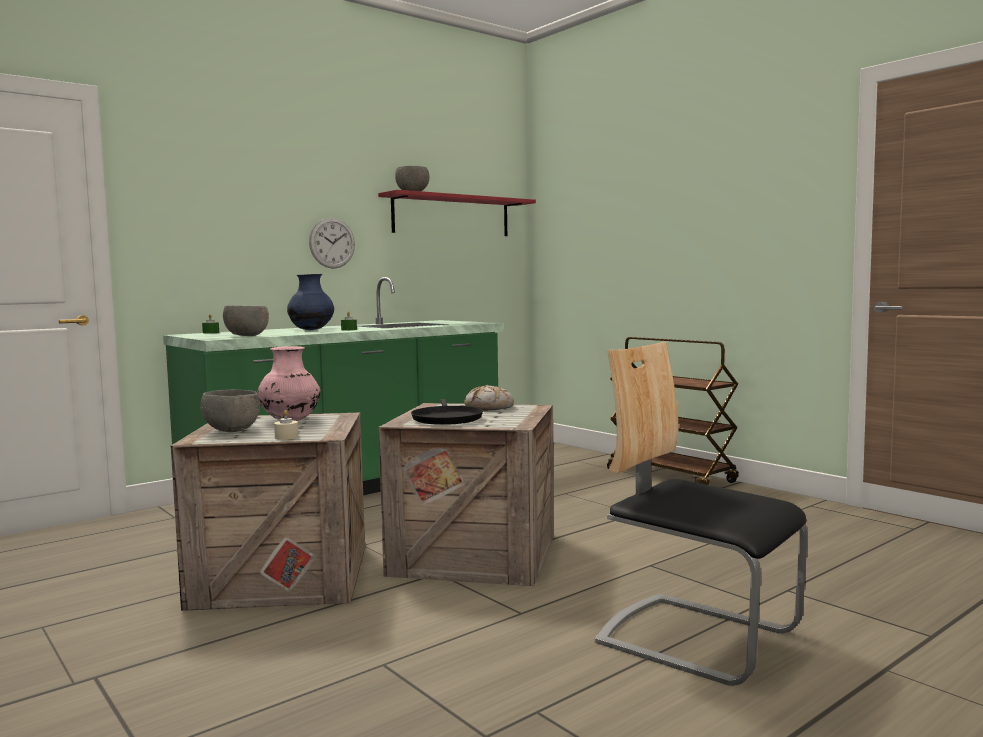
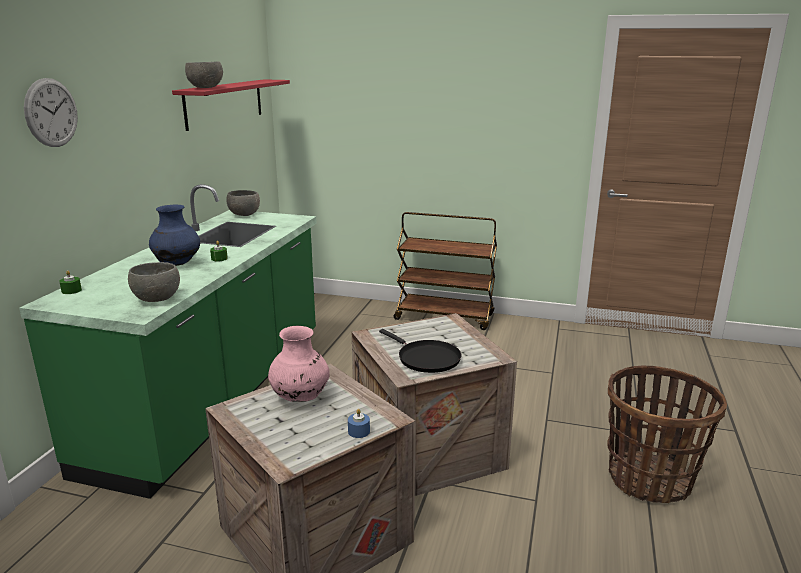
camera: 35 degrees left, 15 degrees up
grey bowl [200,389,260,432] -> grey bowl moved to [226,190,260,216]
beige candle [274,410,298,440] -> blue candle [348,409,370,438]
wall clock [309,218,355,269] -> wall clock moved to [24,78,78,147]
bread [464,385,514,411] -> none
chair [595,341,808,686] -> basket [607,366,727,503]

